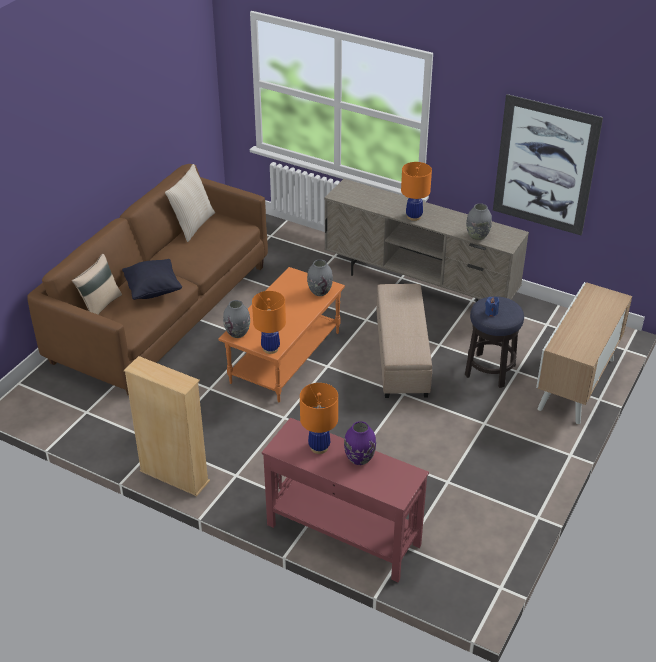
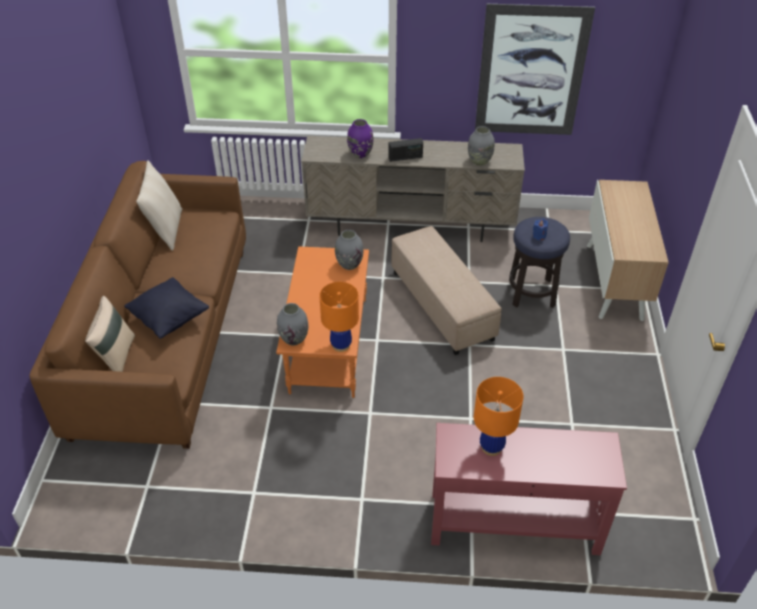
camera: 25 degrees left, 5 degrees up
beige bookcase [124,356,210,496] -> none
purple vase [344,421,376,465] -> purple vase moved to [347,119,373,158]
orange table lamp [401,162,432,221] -> radio [388,138,423,162]

